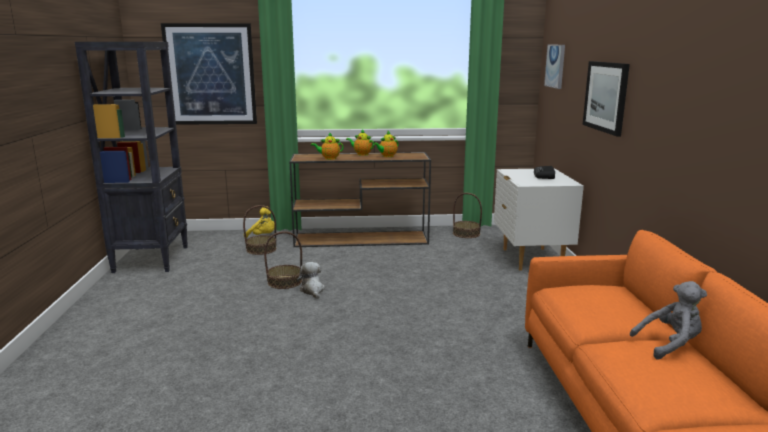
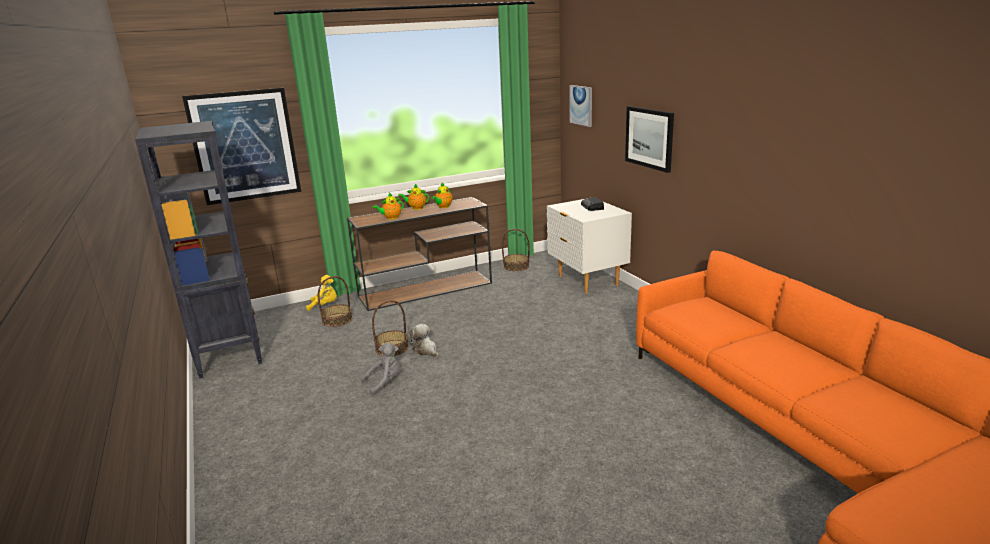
camera: 20 degrees left, 5 degrees up
grey plush toy [630,281,707,360] -> grey plush toy moved to [361,343,401,395]

